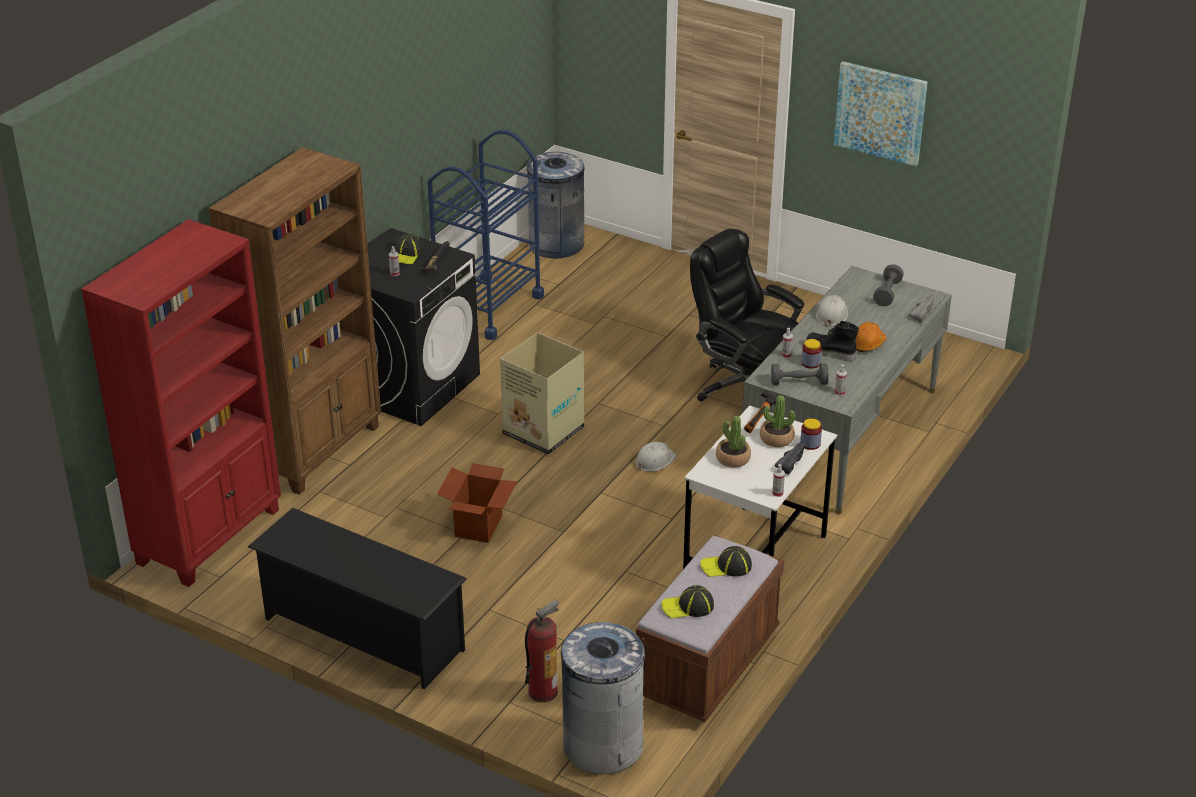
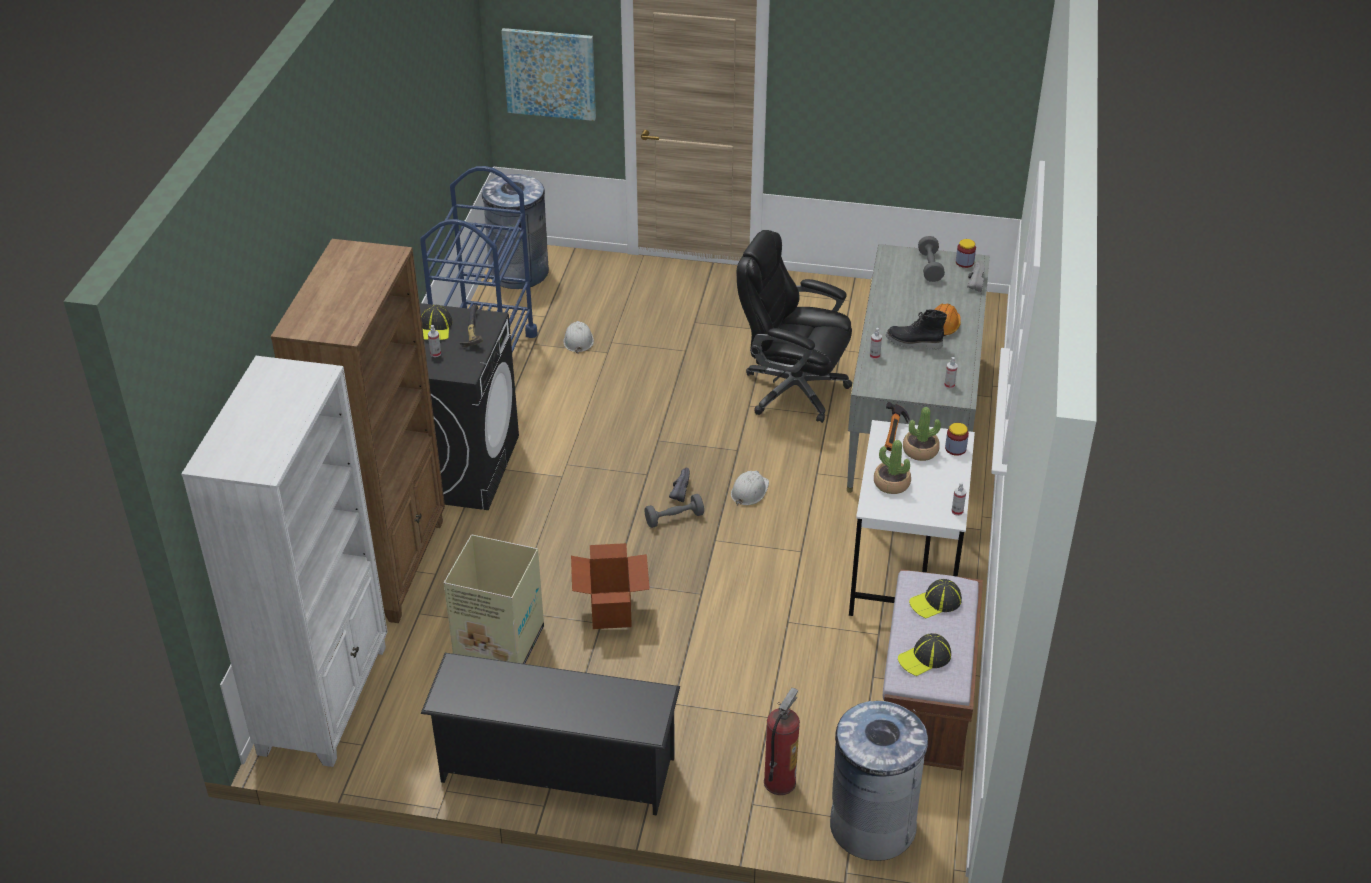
camera: 20 degrees left, 5 degrees up
red bookcase [81,219,281,587] -> white bookcase [181,356,387,767]
cardboard box [500,332,584,455] -> cardboard box moved to [444,535,544,664]
grey dumbbell [771,364,828,385] -> grey dumbbell moved to [645,494,704,528]
black shoe [775,442,805,475] -> black shoe moved to [669,468,690,502]
jar [801,339,822,369] -> jar moved to [956,239,976,268]
white hard hat [816,295,848,327] -> white hard hat moved to [563,321,594,354]
picture [834,61,928,166] -> picture moved to [501,28,596,121]

